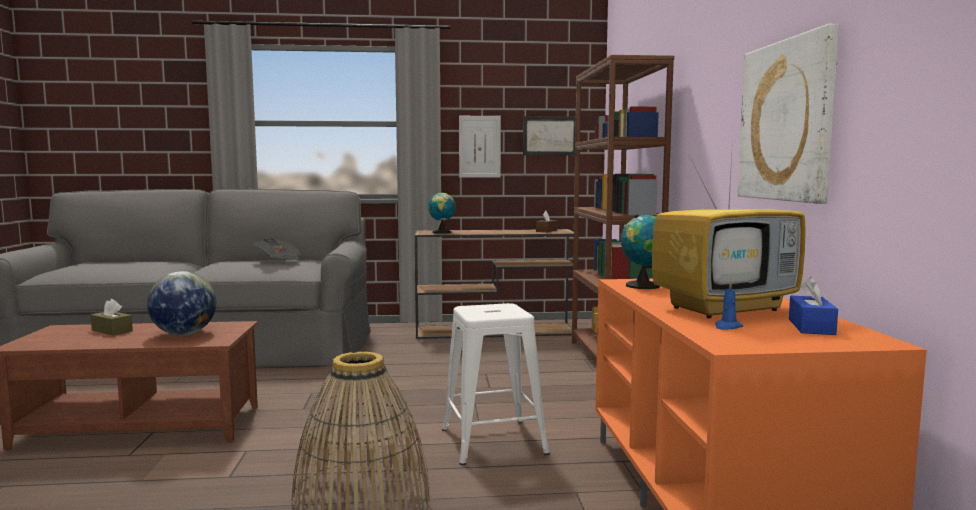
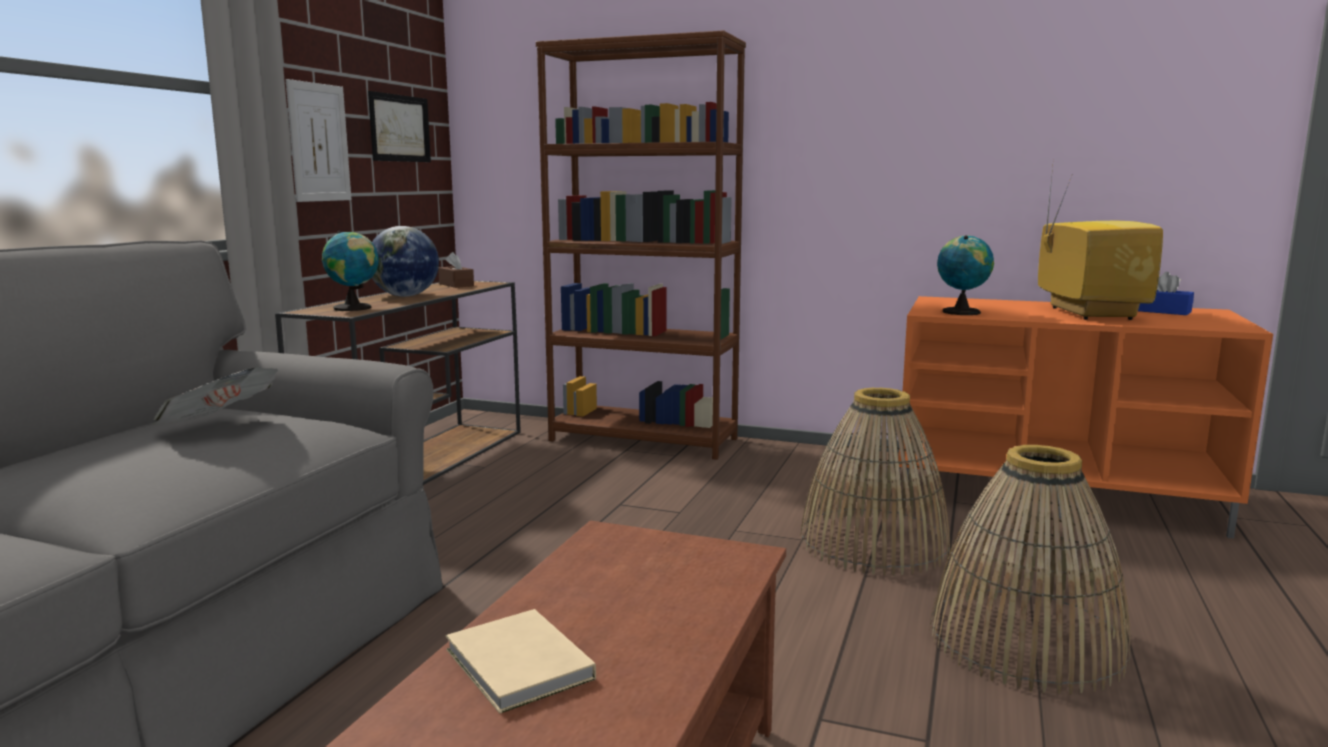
camera: 65 degrees left, 5 degrees up
brown tissue box [91,299,133,335] -> beige book [446,609,596,714]
globe [147,271,216,335] -> globe moved to [372,226,439,297]
white stool [442,303,550,465] -> basket [801,387,950,576]
blue candle [715,280,743,330] -> none
picture [738,24,839,204] -> none

